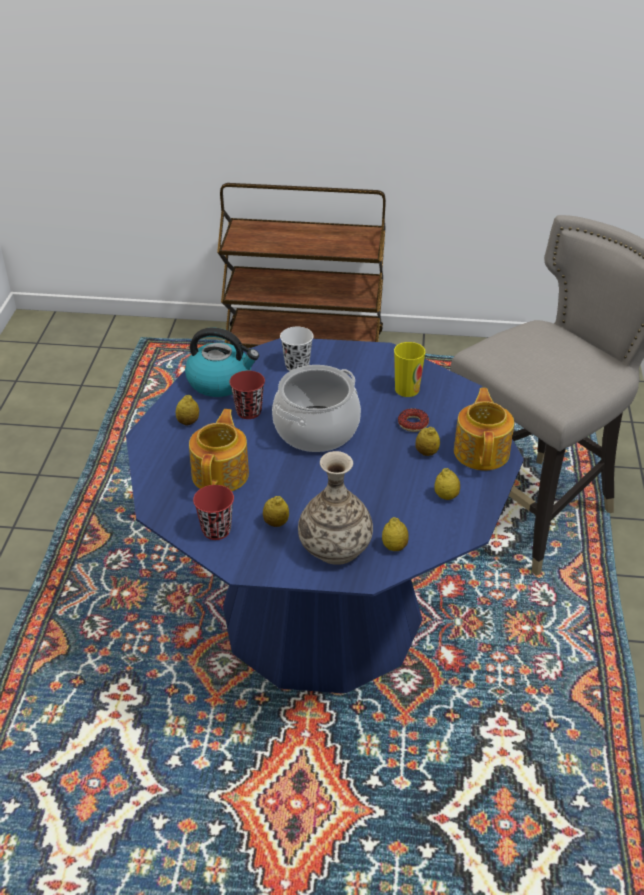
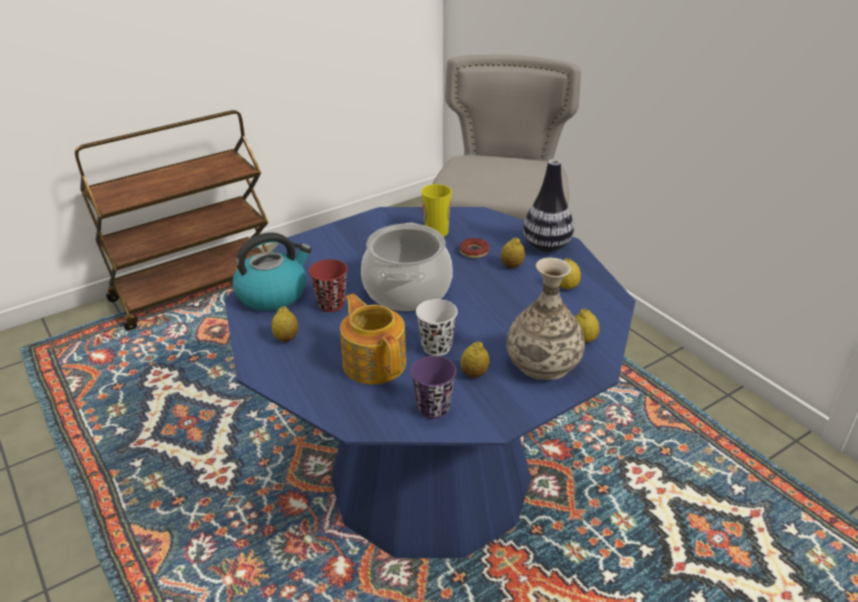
camera: 40 degrees left, 5 degrees down
red cup [193,485,234,540] -> purple cup [410,356,456,419]
white cup [280,327,313,371] -> white cup moved to [416,299,458,356]
teapot [454,388,514,470] -> vase [523,159,574,252]

